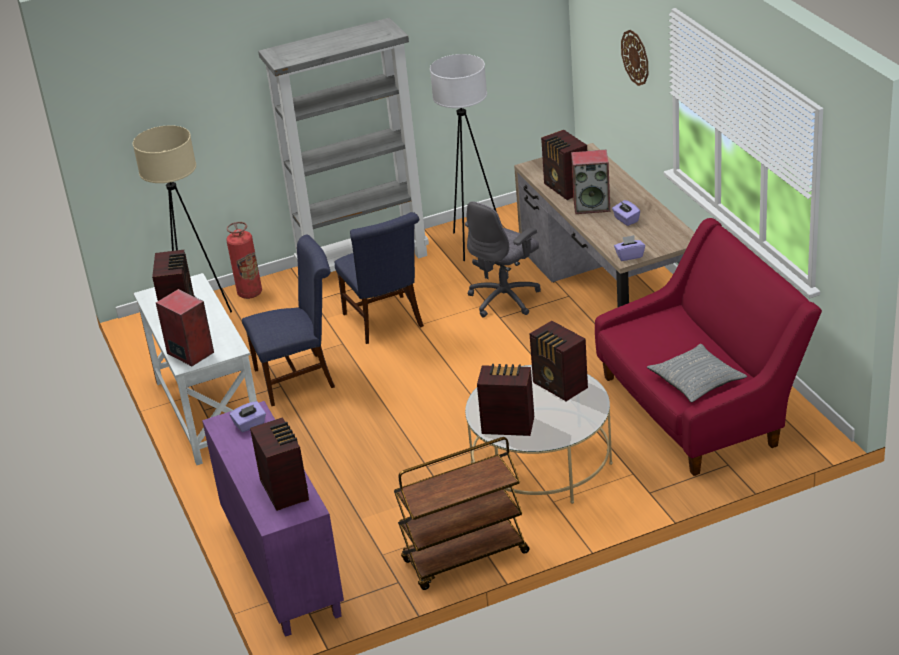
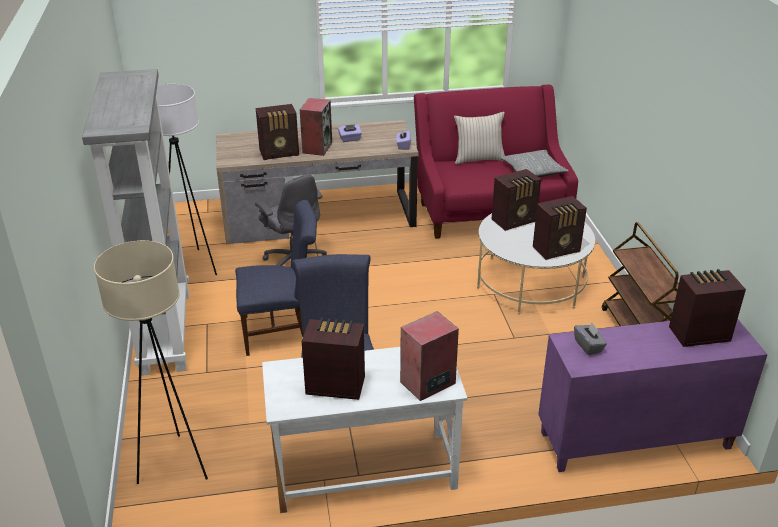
camera: 80 degrees left, 0 degrees up
fire extinguisher [226,222,262,299] -> none
purple tissue box [230,401,266,432] -> grey tissue box [574,323,607,355]
radio [477,364,534,436] -> radio turned 135 degrees counterclockwise [533,196,587,260]
wall clock [621,30,648,86] -> none
none -> beige pillow [454,112,505,164]

